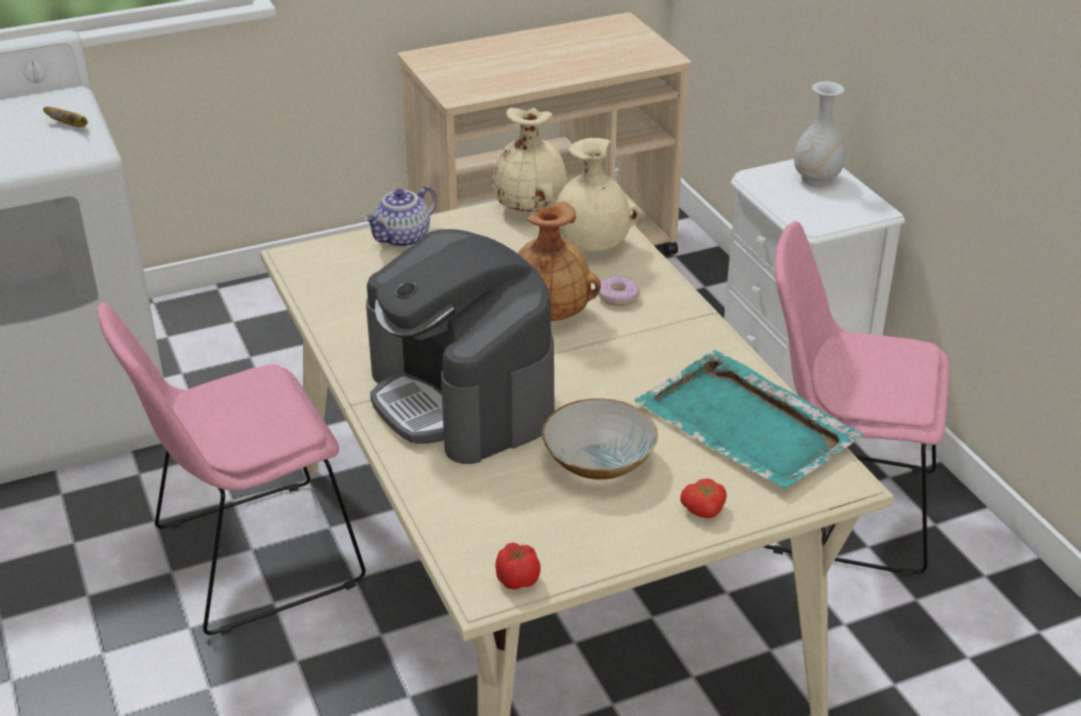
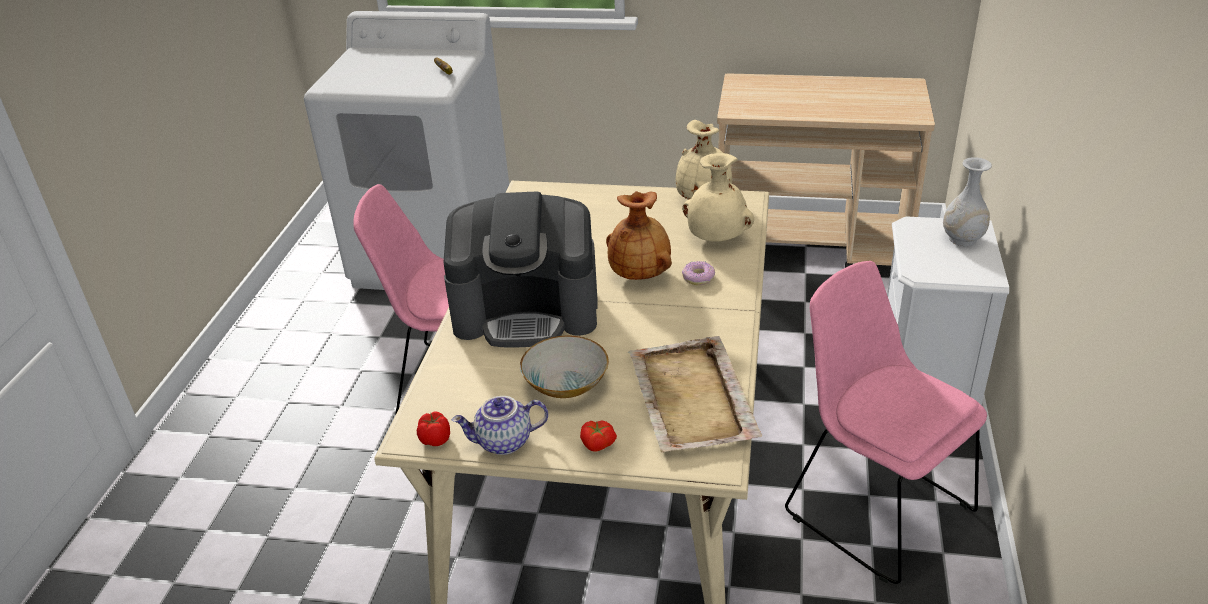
camera: 35 degrees right, 0 degrees up
teapot [364,186,437,248] -> teapot moved to [452,396,548,455]
coffee machine [366,229,554,464] -> coffee machine turned 90 degrees counterclockwise [443,191,597,348]
turquoise tray [635,350,864,489] -> beige tray [628,336,762,452]

